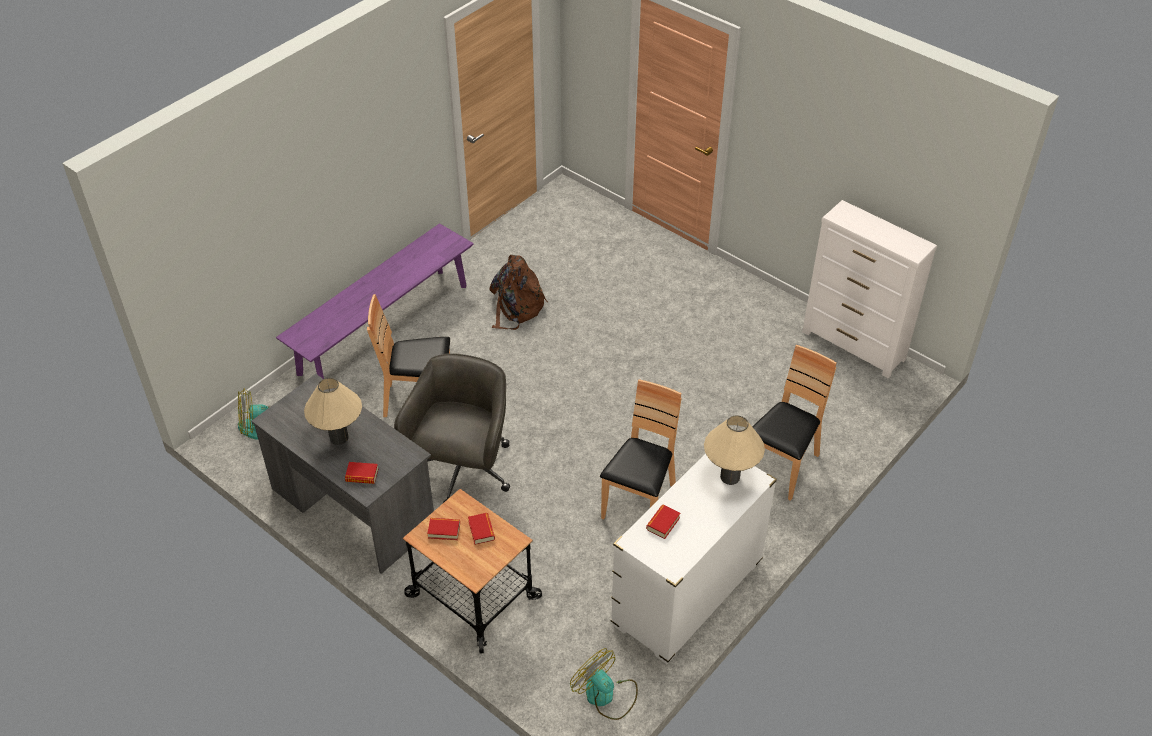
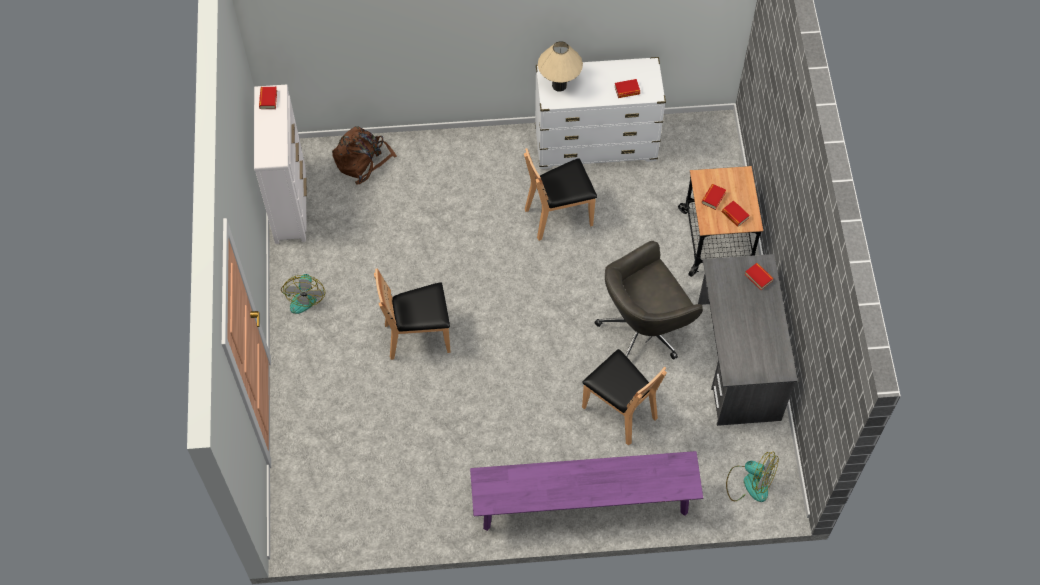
camera: 135 degrees left, 15 degrees up
beige table lamp [304,378,362,445] -> none
brown backpack [489,255,548,330] -> brown backpack moved to [332,126,397,185]
fan [570,648,638,720] -> fan moved to [281,274,325,314]
brown chair [752,345,837,501] -> brown chair moved to [374,269,451,360]
none -> book [259,87,277,109]

